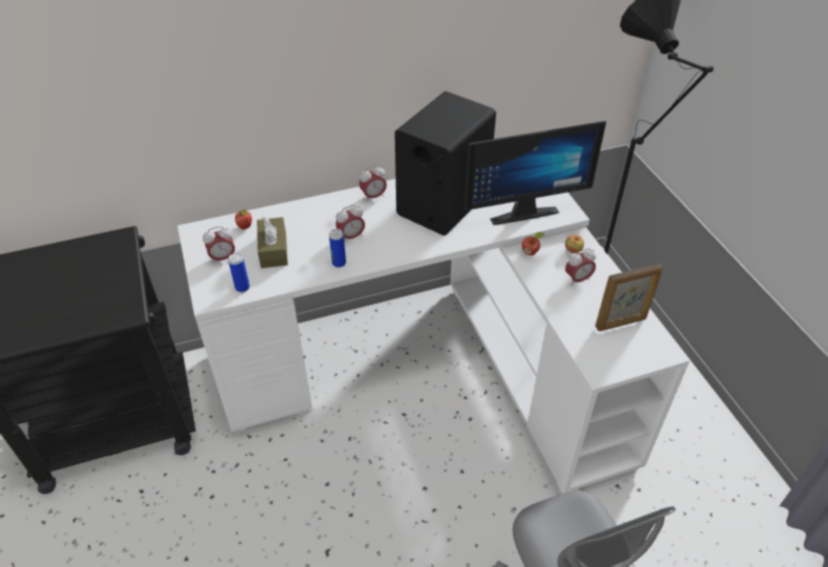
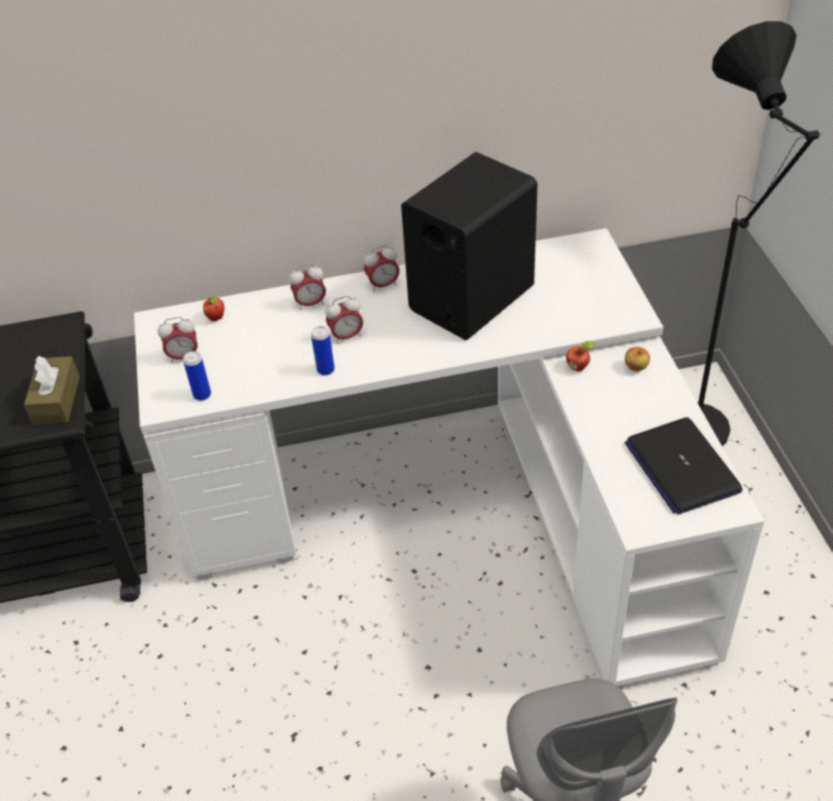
camera: 10 degrees right, 0 degrees up
brown tissue box [257,216,288,268] -> brown tissue box moved to [24,356,80,425]
monitor [464,121,606,225] -> none
alarm clock [565,248,596,286] -> alarm clock moved to [289,264,326,310]
picture frame [595,264,663,331] -> laptop [625,417,743,515]

